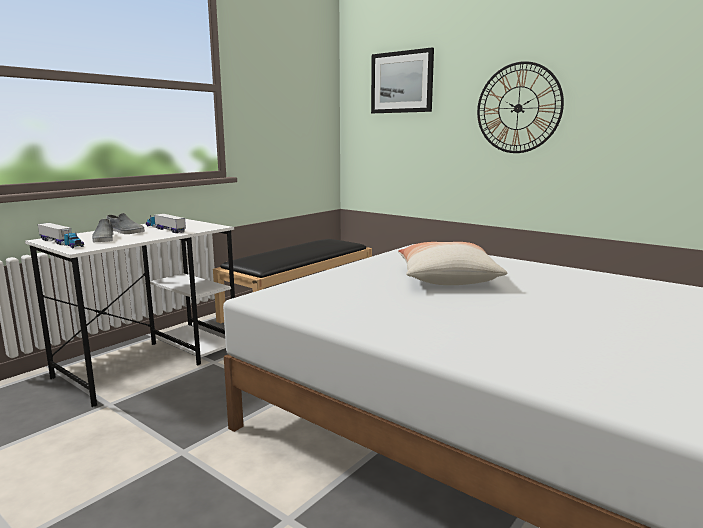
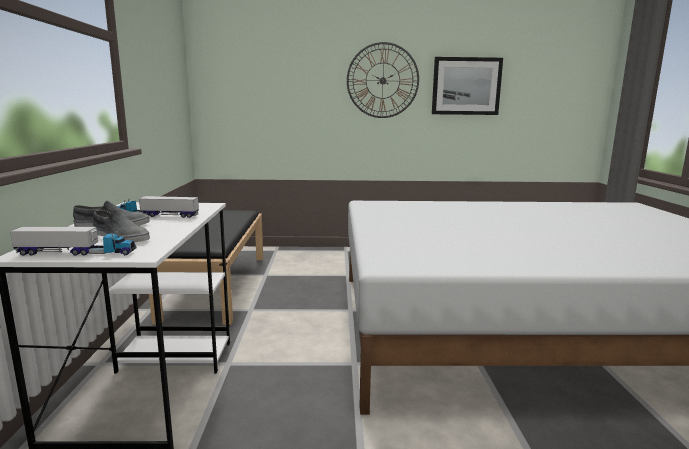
camera: 40 degrees left, 0 degrees up
picture [371,47,434,113] -> picture moved to [432,57,503,115]
pillow [398,242,507,285] -> none

